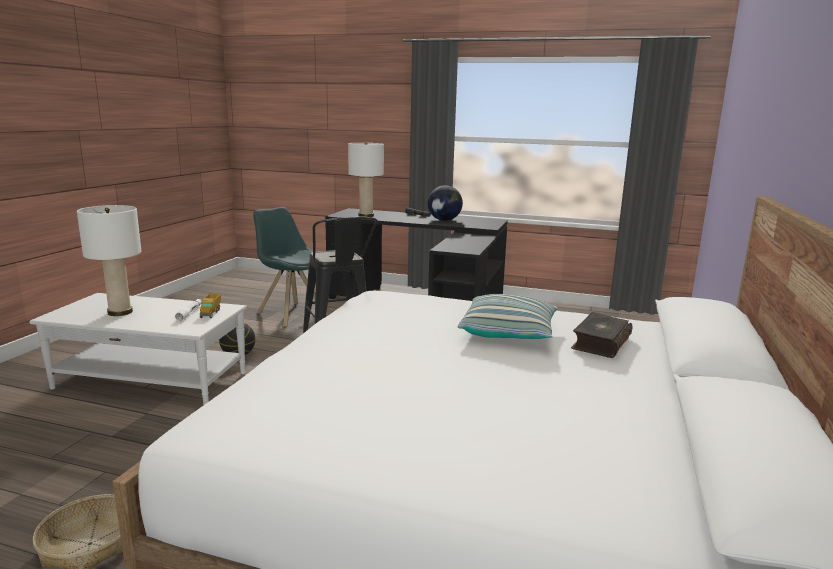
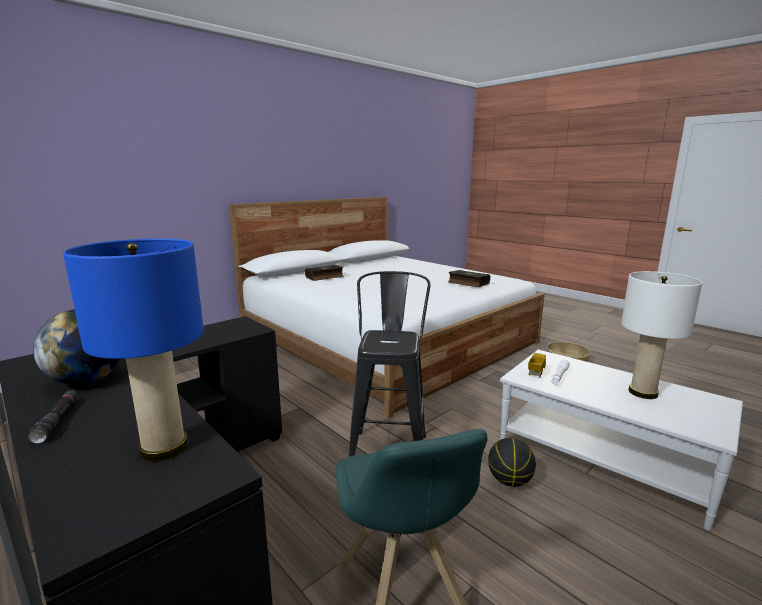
camera: 150 degrees left, 0 degrees up
white table lamp [348,143,384,217] -> blue table lamp [63,239,204,462]
pillow [458,294,559,339] -> none
none -> book [449,270,490,287]

